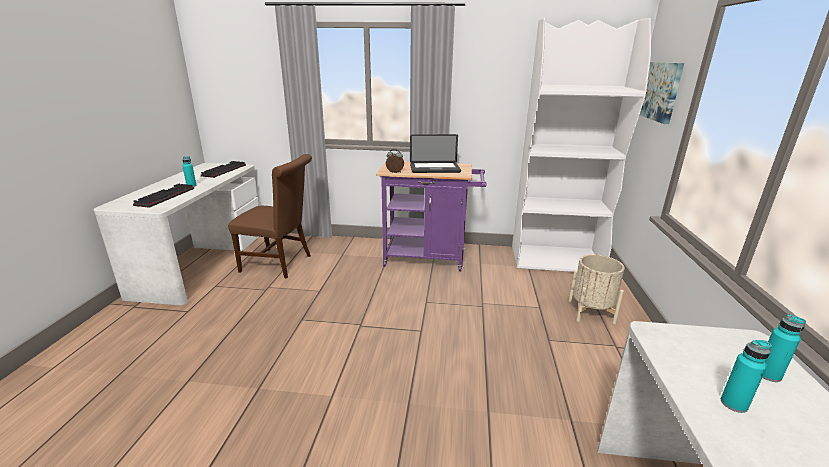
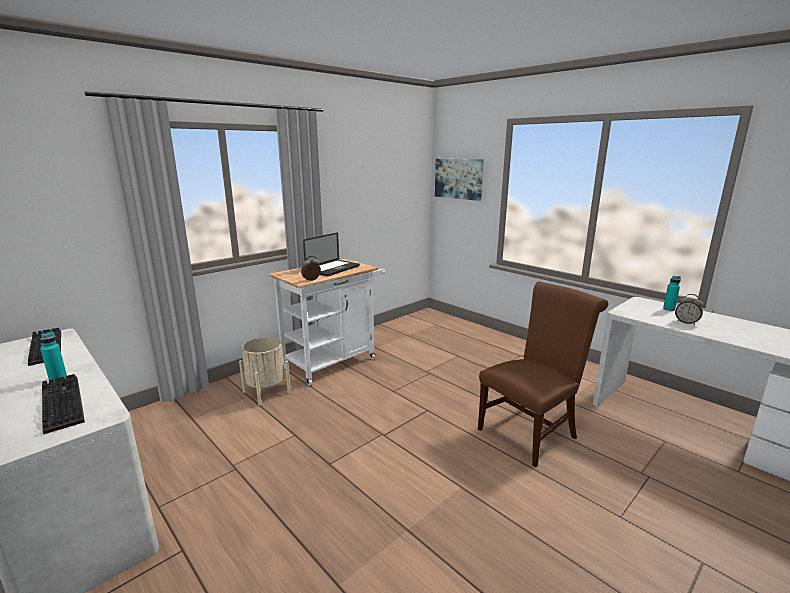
camera: 50 degrees left, 5 degrees down
brown chair [228,154,312,278] -> brown chair moved to [478,281,609,467]
purple cart [376,161,487,271] -> white cart [269,259,385,386]
white bookcase [512,17,651,272] -> none
beige planter [568,254,625,324] -> beige planter moved to [239,337,291,406]
turquoise bottle [721,340,772,413] -> alarm clock [675,294,704,325]

